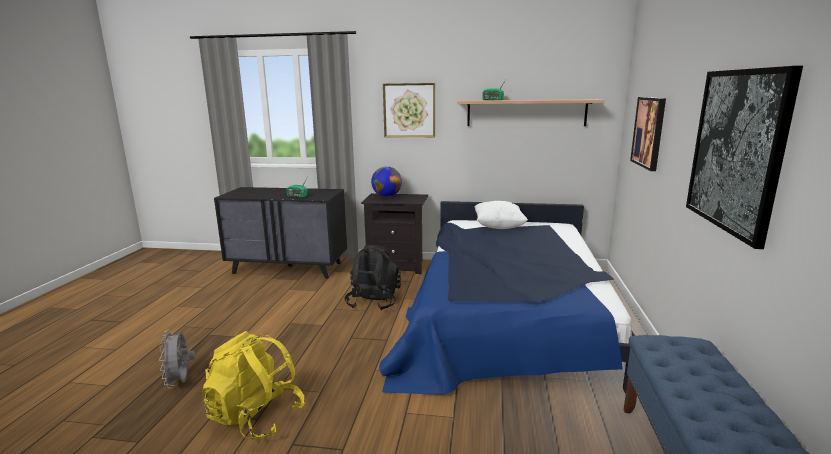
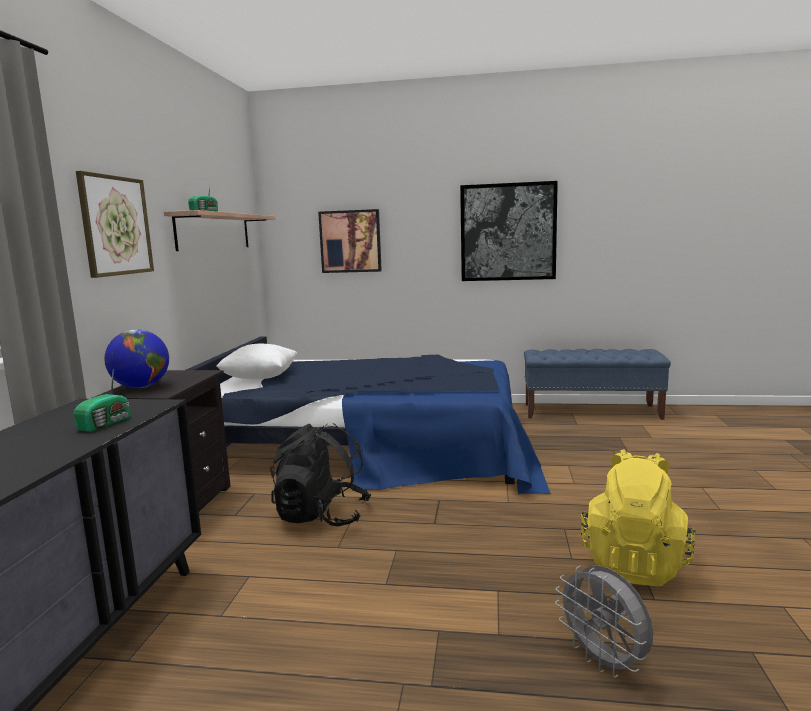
camera: 90 degrees left, 5 degrees down
grey fan [159,329,195,389] -> grey fan turned 75 degrees clockwise [555,565,653,678]

